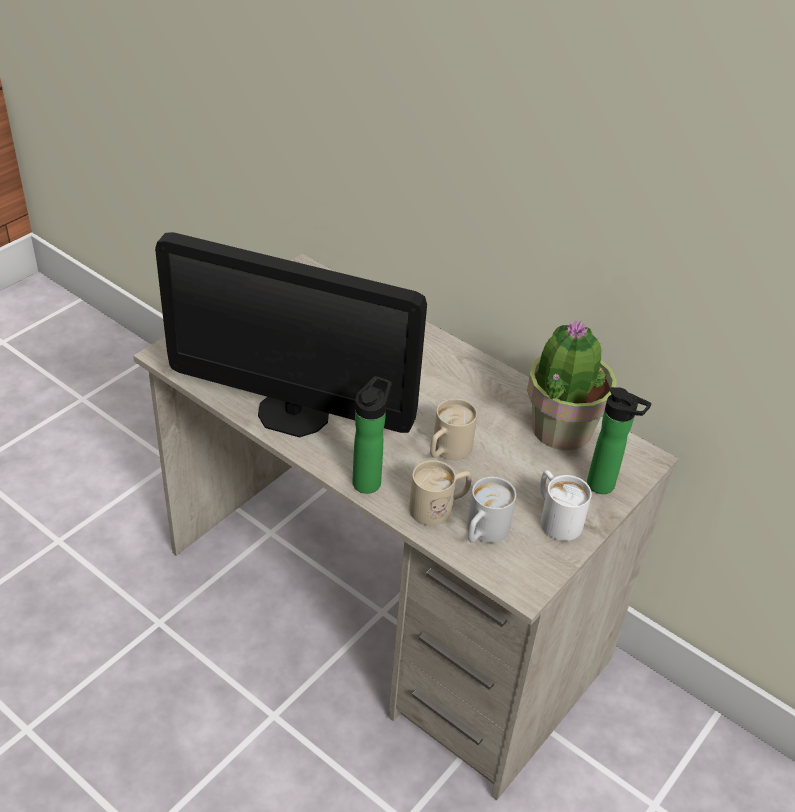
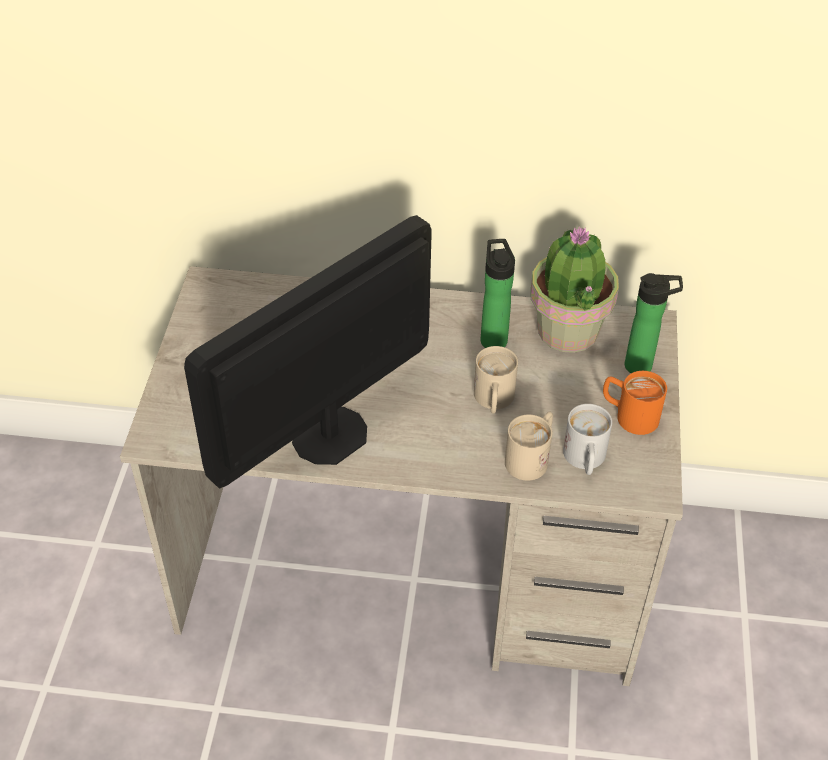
camera: 30 degrees left, 5 degrees up
monitor [155,232,427,438] -> monitor turned 150 degrees clockwise [184,215,432,489]
bottle [353,376,392,494] -> bottle moved to [481,239,515,348]
white mug [540,470,592,541] -> orange mug [603,371,667,435]

